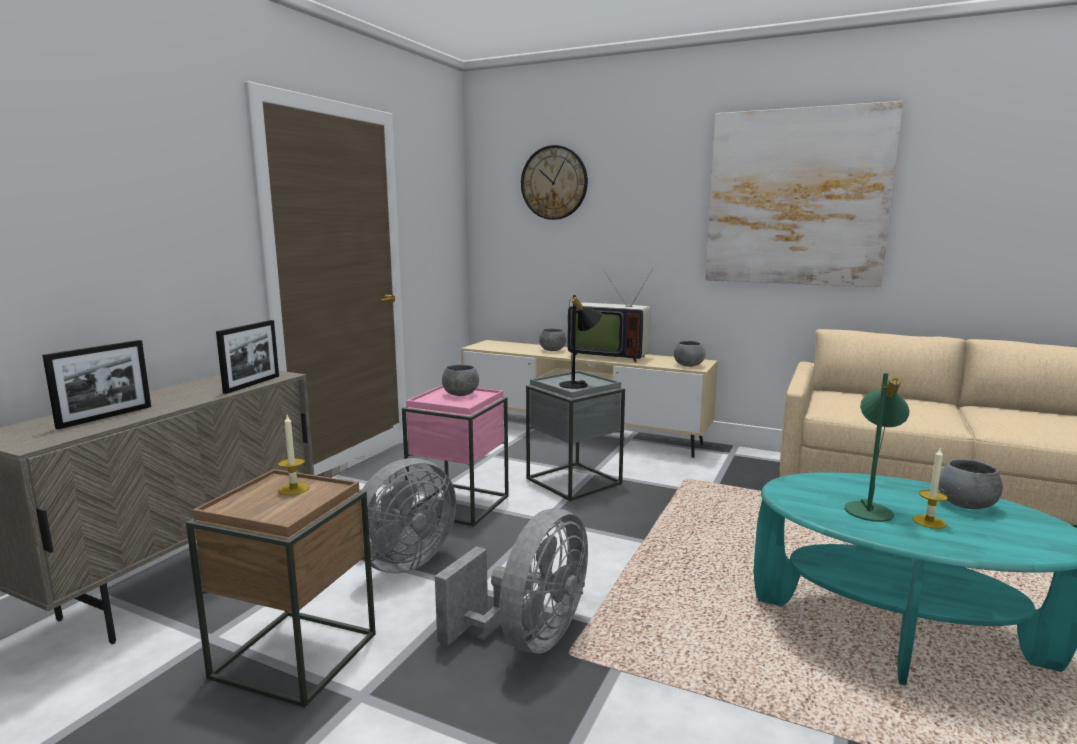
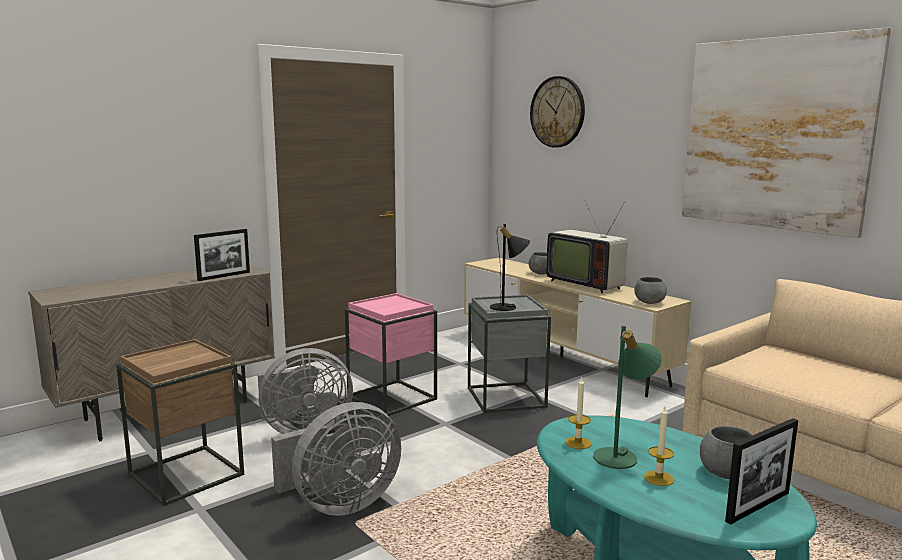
camera: 25 degrees right, 0 degrees up
picture frame [42,340,151,429] -> picture frame moved to [725,418,798,525]
candle [278,415,309,495] -> candle moved to [565,377,592,449]
grey bowl [442,365,479,396] -> none

